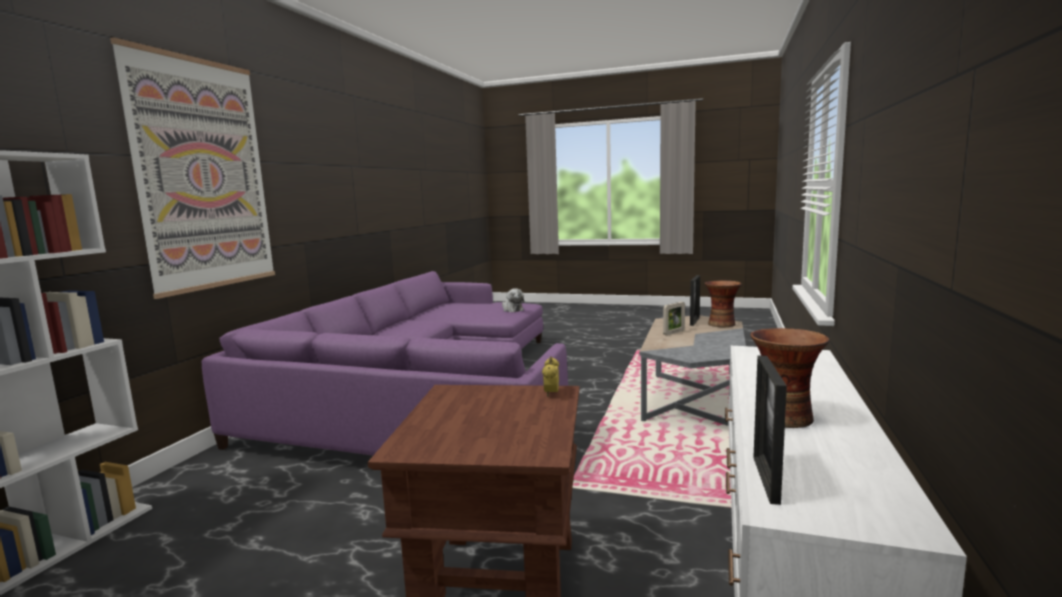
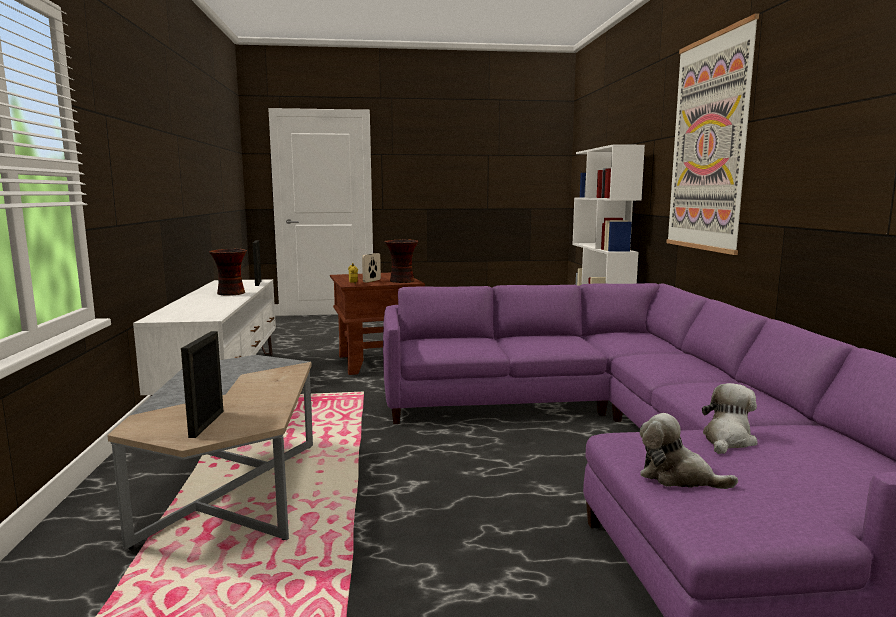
camera: 155 degrees right, 0 degrees up
picture frame [663,302,685,335] -> picture frame moved to [362,253,381,283]
vase [704,280,742,327] -> vase moved to [385,239,419,283]
none -> plush toy [702,383,757,454]

